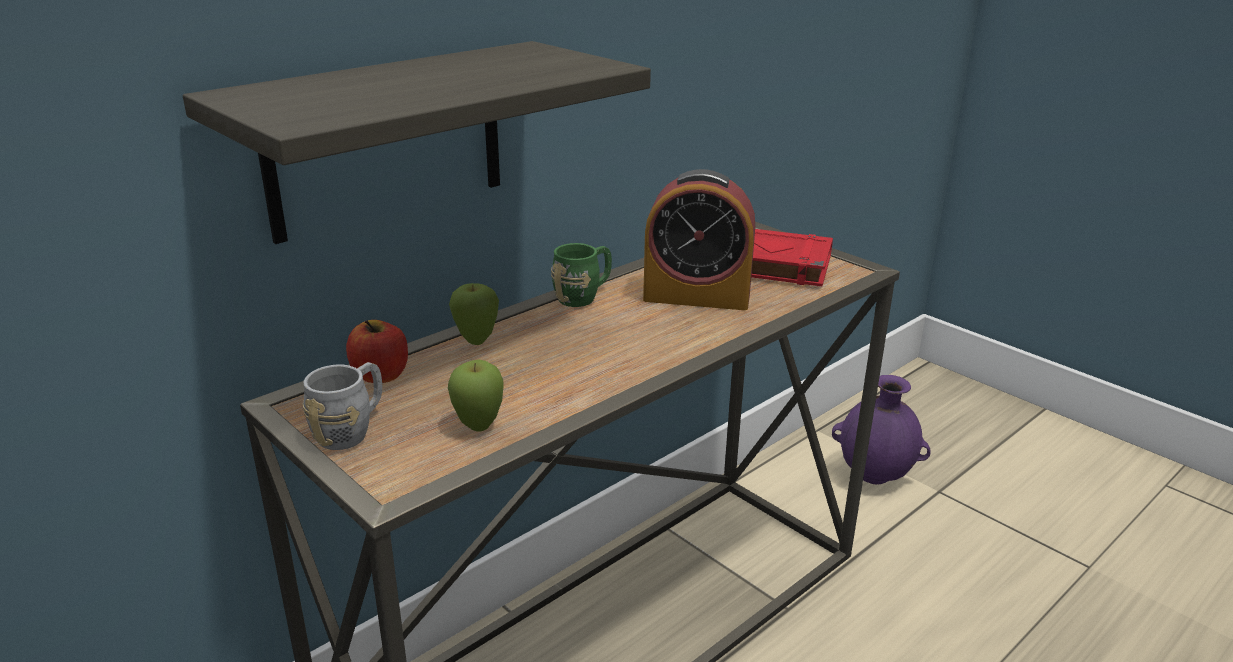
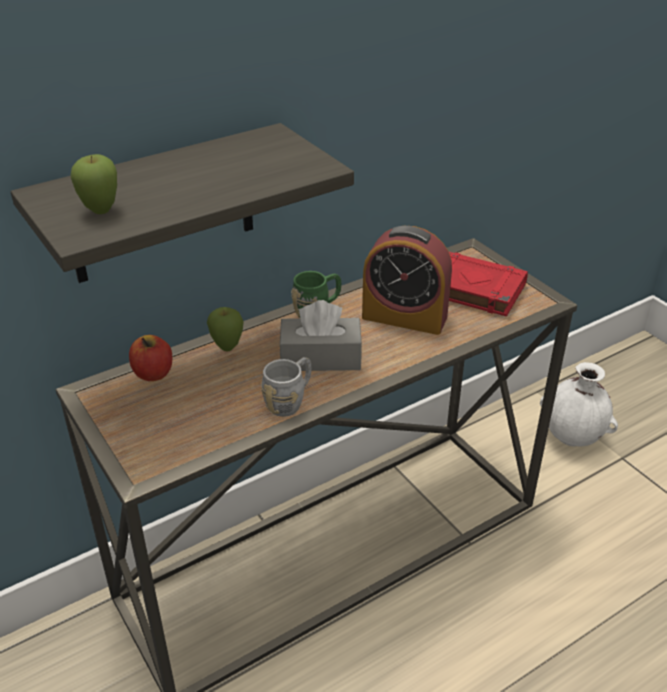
camera: 10 degrees right, 10 degrees up
grey mug [303,362,382,450] -> grey mug moved to [261,357,311,417]
apple [448,360,504,432] -> apple moved to [70,154,117,214]
purple vase [832,375,930,484] -> white vase [540,362,618,446]
none -> grey tissue box [280,300,362,371]

